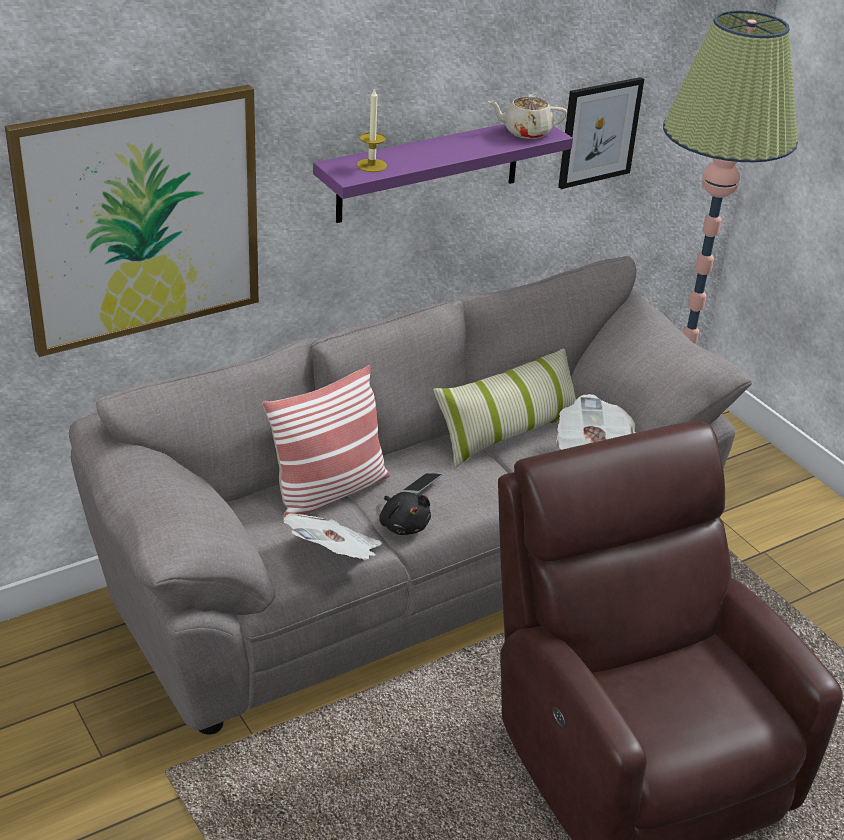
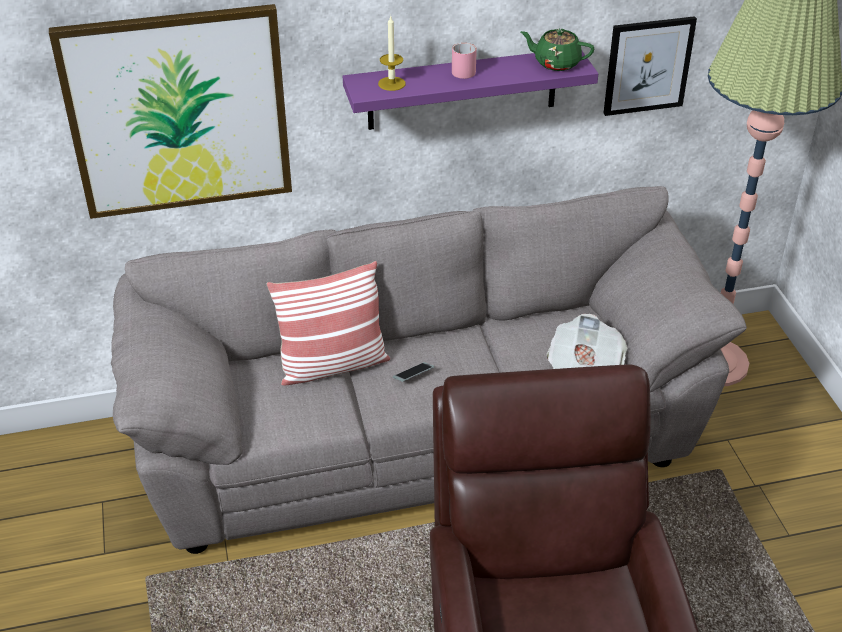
camera: 20 degrees right, 5 degrees up
newspaper [283,513,382,560] -> none
black plush toy [379,492,431,535] -> none
pillow [433,349,576,468] -> none
beige teapot [488,94,567,139] -> green teapot [521,28,594,71]
none -> pink mug [452,43,477,79]

